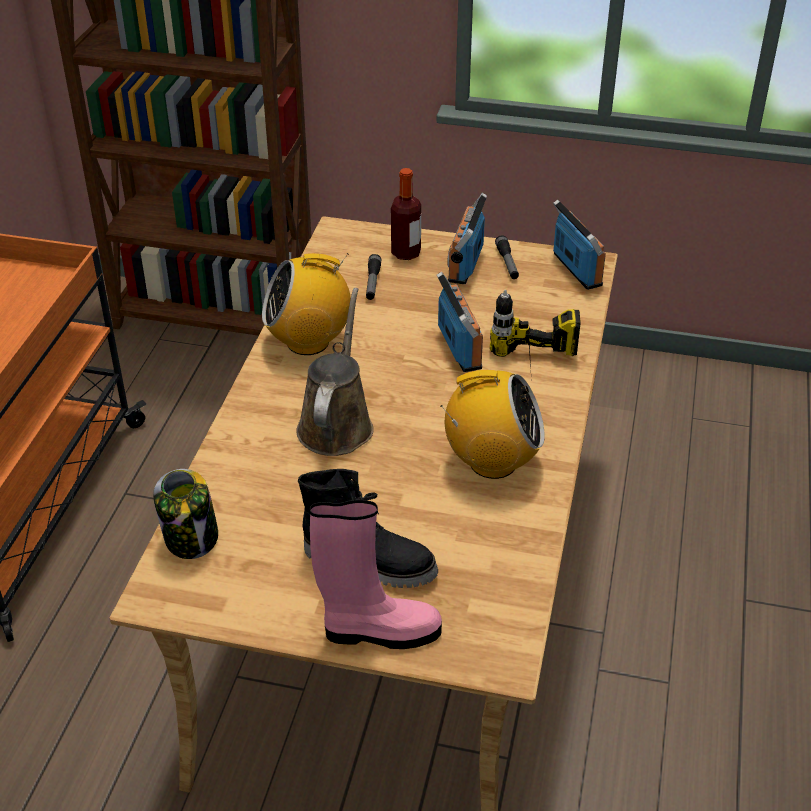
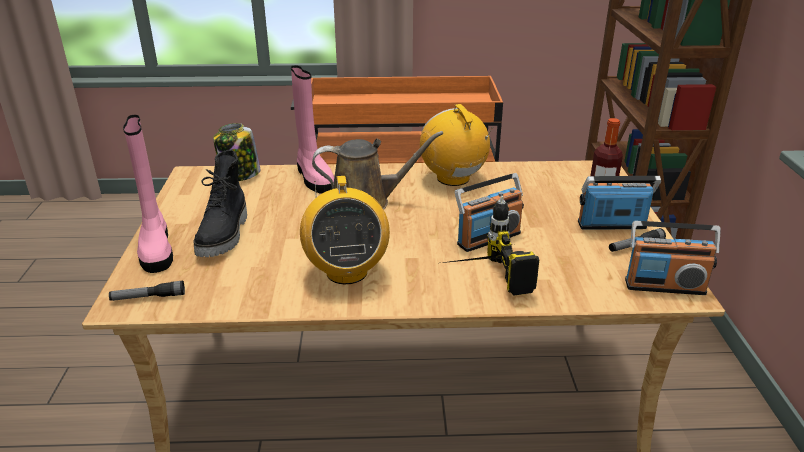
camera: 75 degrees right, 10 degrees down
flashlight [366,254,381,300] -> flashlight moved to [109,280,185,301]
radio [553,199,606,290] -> radio turned 45 degrees clockwise [625,221,721,295]
none -> pink boot [291,65,334,194]

